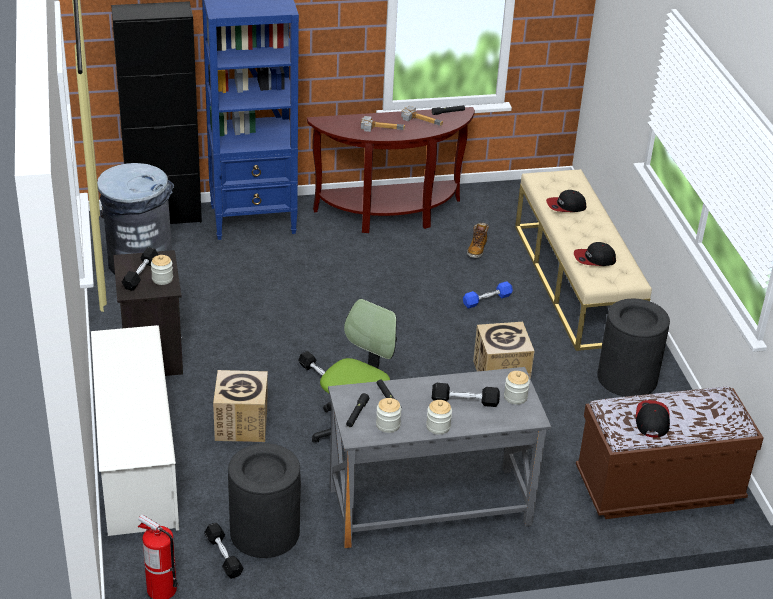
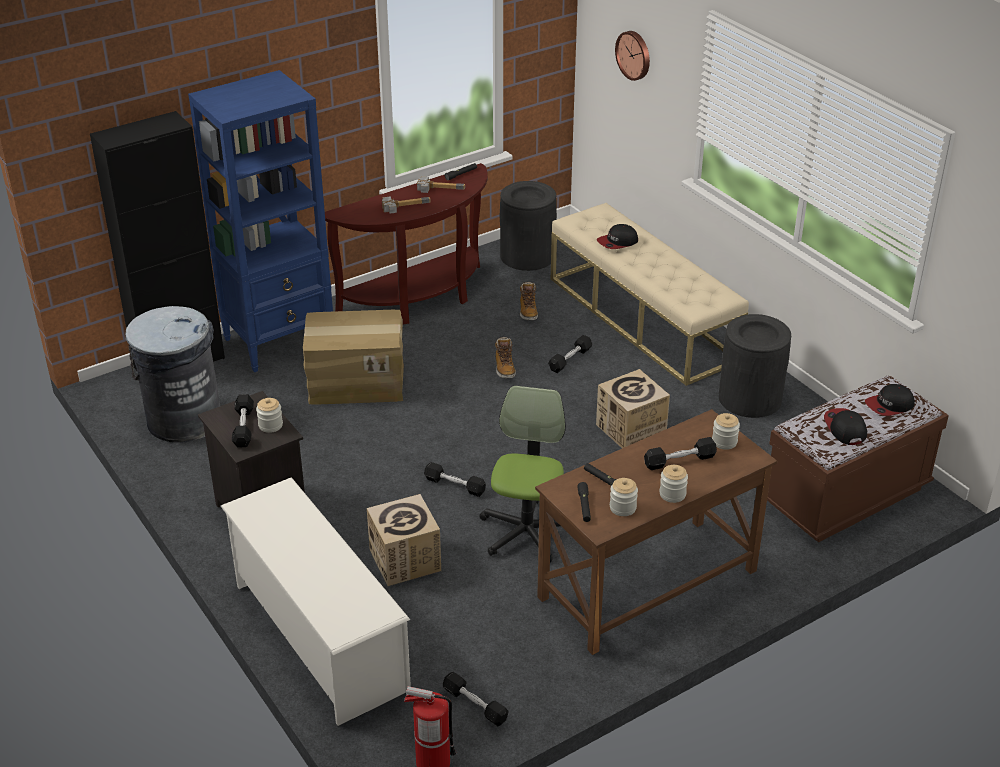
camera: 20 degrees left, 0 degrees up
black trash can [228,443,301,558] -> black trash can moved to [499,181,557,271]
grey desk [328,367,551,548] -> brown desk [535,409,777,655]
blue dumbbell [463,281,513,309] -> black dumbbell [548,335,592,373]
cap [574,242,616,266] -> cap moved to [865,384,915,416]
none -> cardboard box [303,310,404,404]
none -> boot [495,337,516,379]
none -> wall clock [615,31,650,81]

